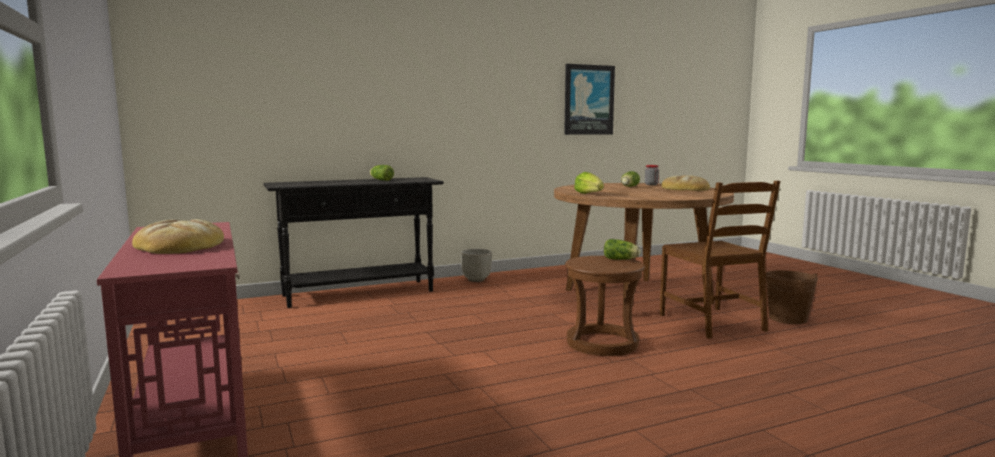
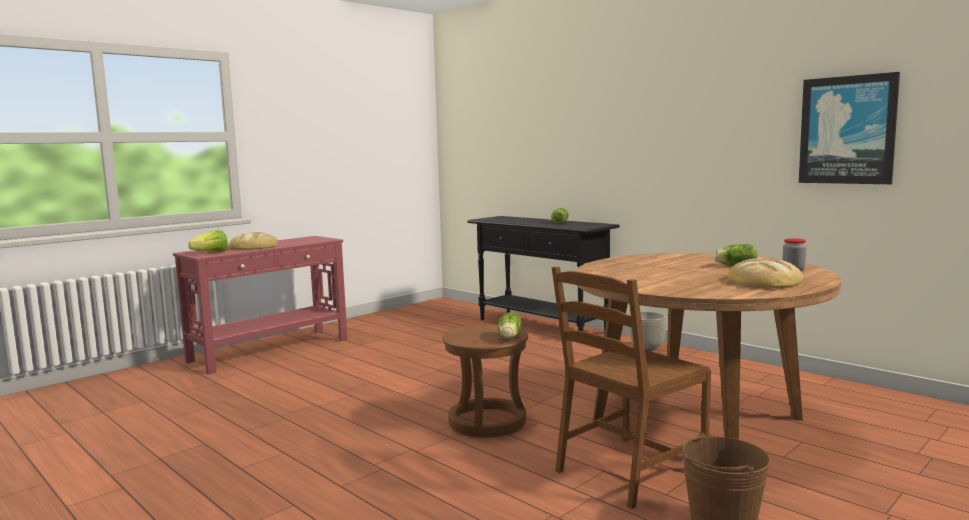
camera: 70 degrees right, 0 degrees up
lettuce [574,172,604,194] -> lettuce moved to [188,230,228,252]

